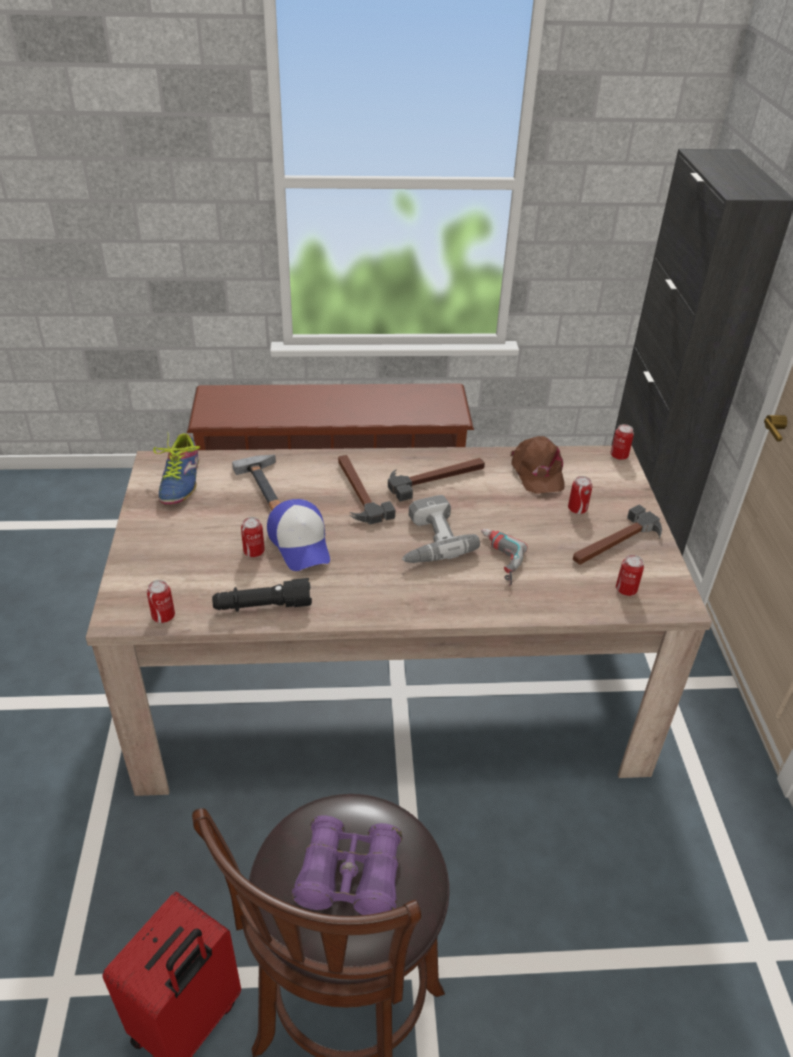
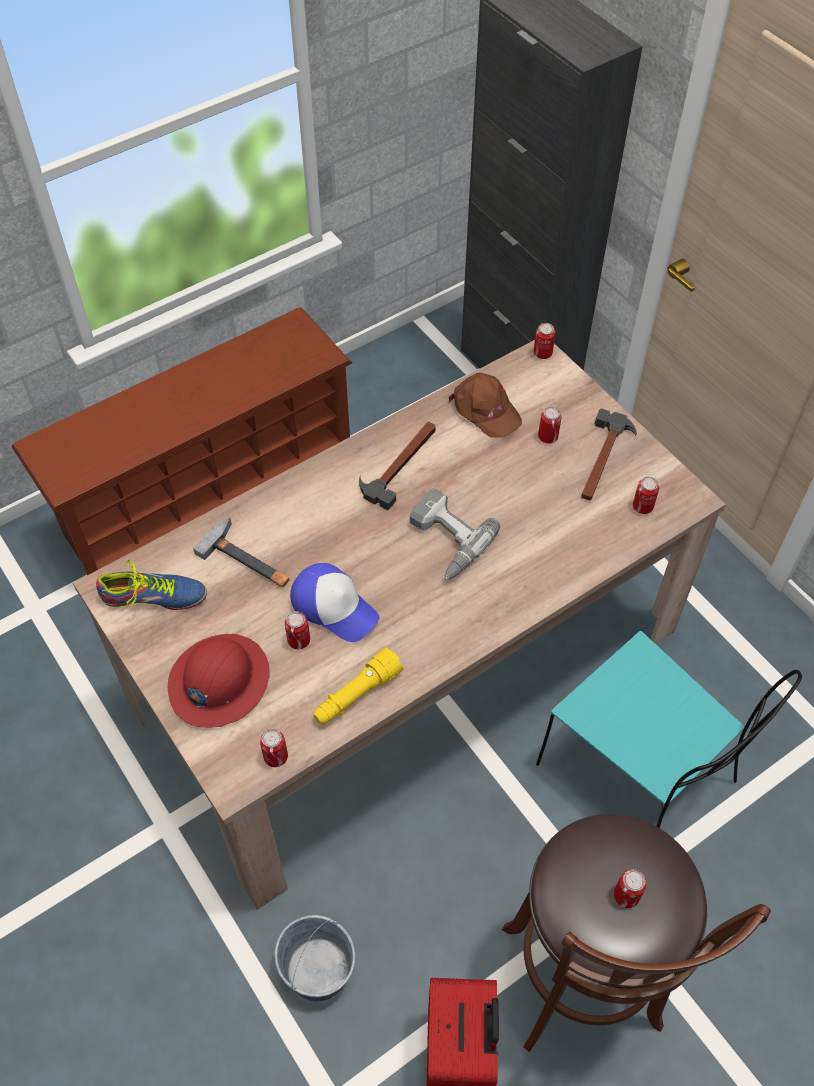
camera: 30 degrees left, 15 degrees up
shoe [153,433,200,505] -> shoe turned 60 degrees counterclockwise [96,560,207,610]
black flashlight [212,578,312,612] -> yellow flashlight [313,647,404,724]
purple binoculars [292,815,403,915] -> can [614,869,647,908]
hammer [338,455,395,525] -> none
power drill [481,529,528,587] -> none
none -> red hard hat [168,634,270,728]
none -> grey bucket [274,915,356,1001]
none -> turquoise chair [536,631,802,828]

